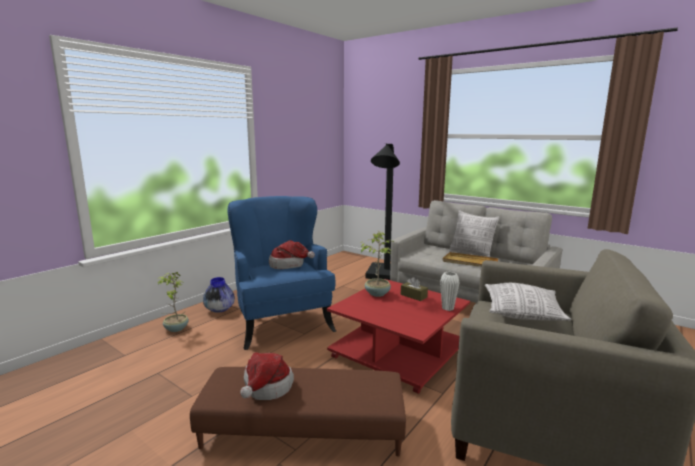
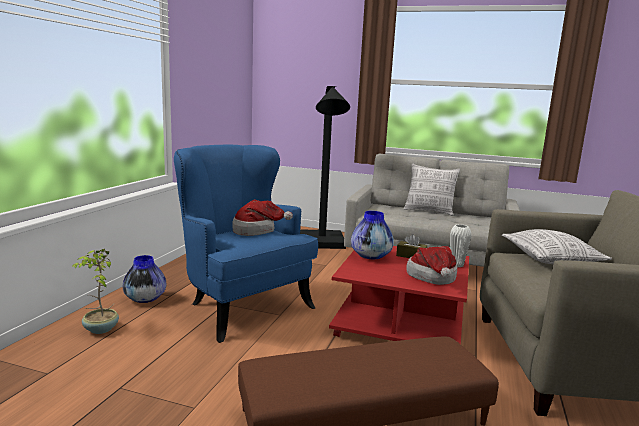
camera: 20 degrees left, 0 degrees up
hat [240,352,294,400] -> hat moved to [406,246,457,285]
potted plant [361,232,394,297] -> vase [351,211,394,259]
beige tray [443,252,499,267] -> none

